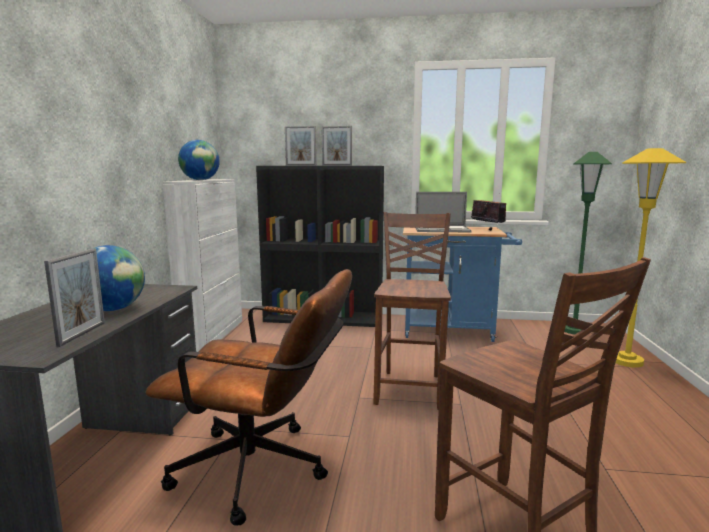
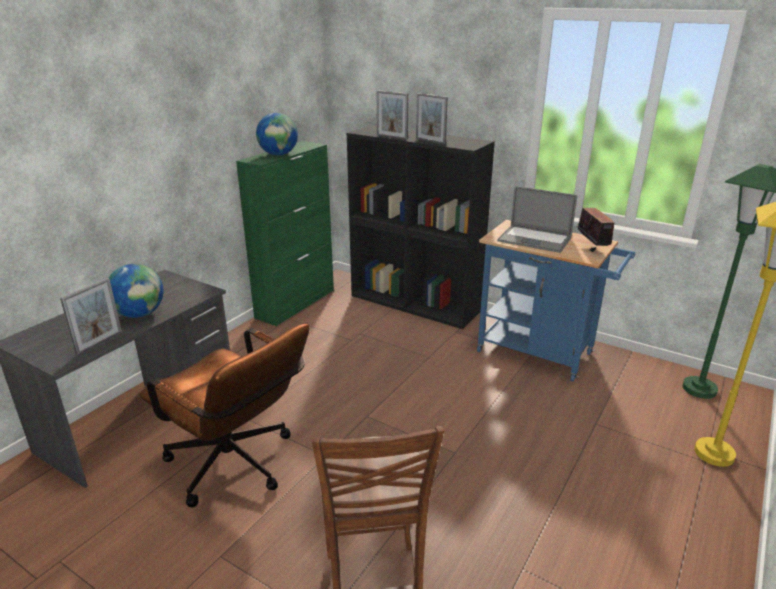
camera: 25 degrees right, 15 degrees up
white cabinet [163,179,242,352] -> green cabinet [236,141,334,326]
brown chair [373,212,451,410] -> none

